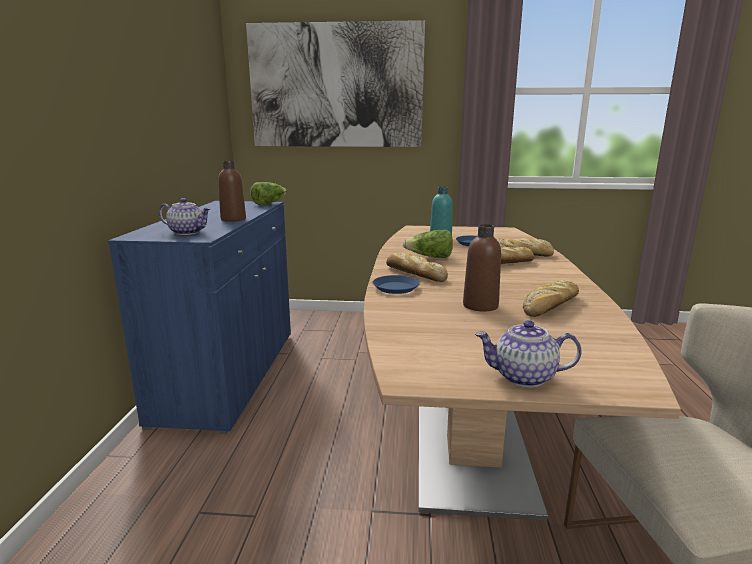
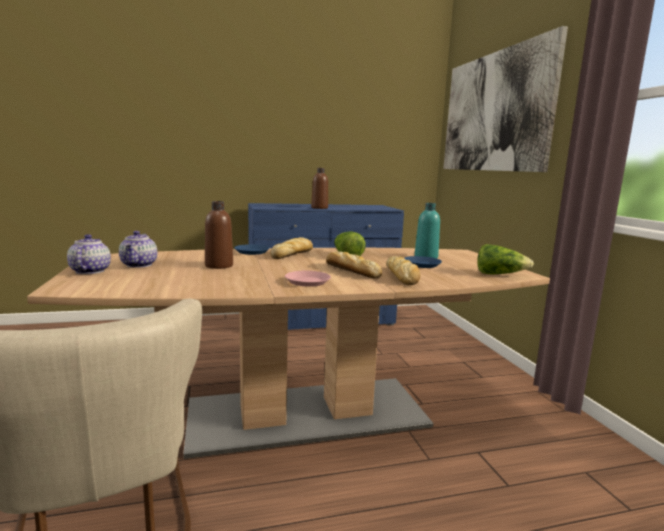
camera: 70 degrees right, 5 degrees down
teapot [159,198,211,235] -> teapot moved to [119,231,157,268]
lettuce [250,182,287,205] -> lettuce moved to [477,244,534,274]
bread [523,280,579,317] -> none
none -> pink plate [285,271,331,287]

